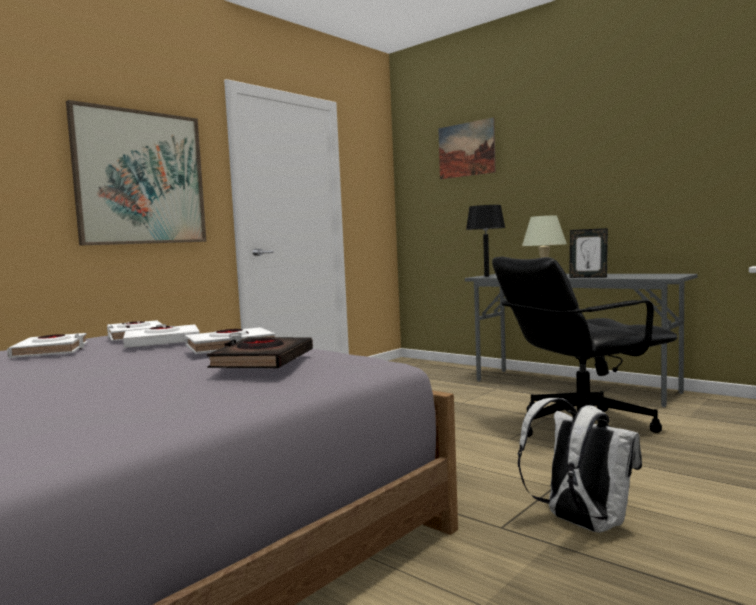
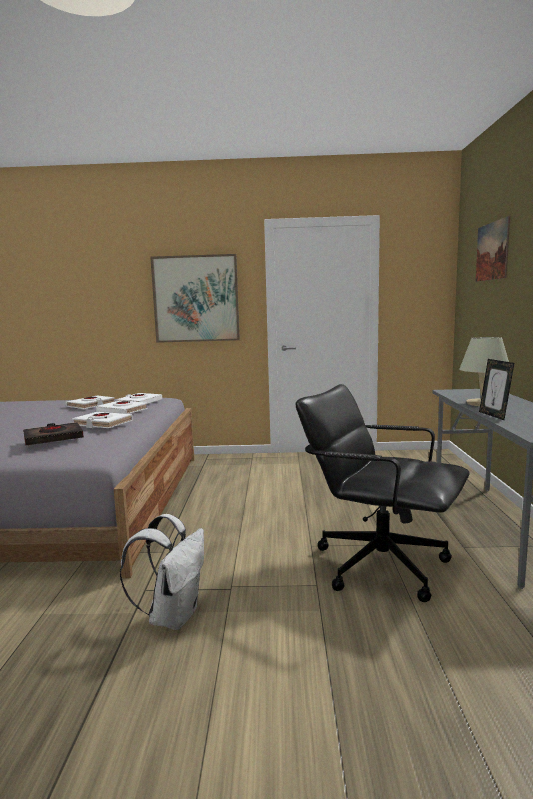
camera: 50 degrees right, 5 degrees up
black table lamp [466,205,505,277] -> none

